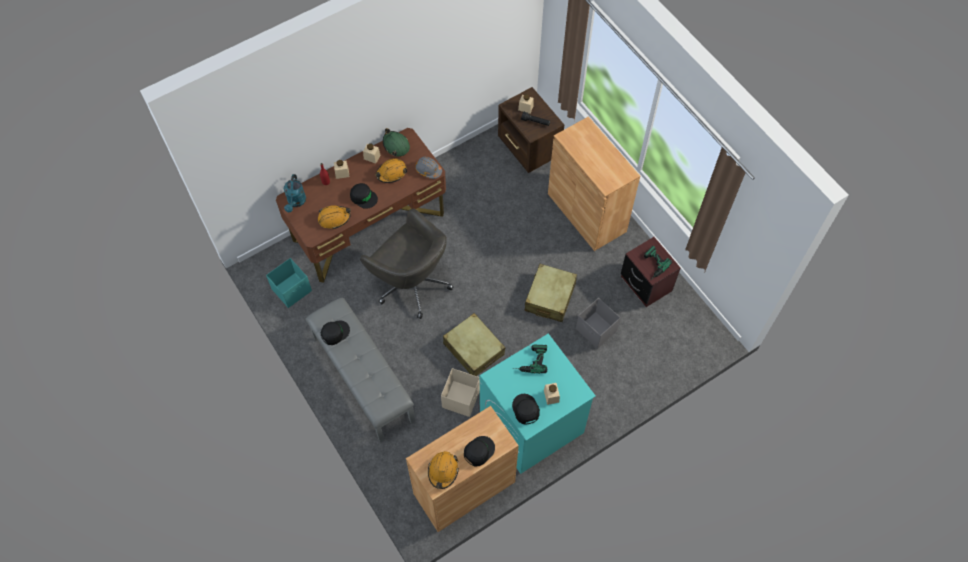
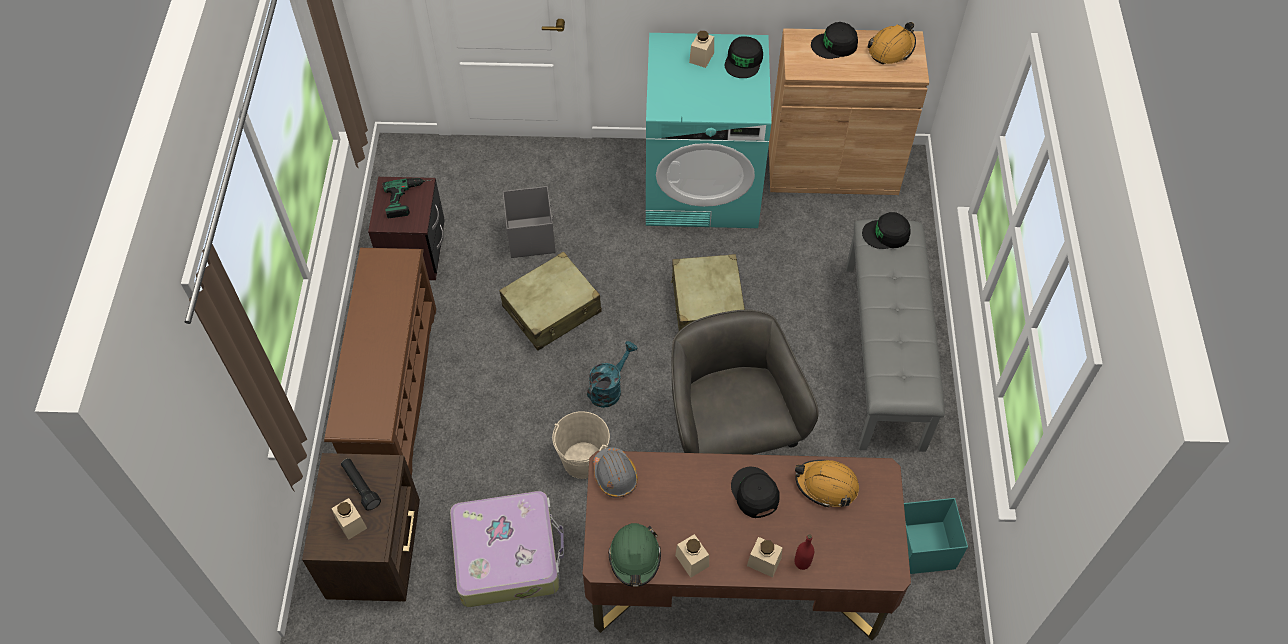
camera: 145 degrees left, 5 degrees down
turquoise watering can [284,174,306,212] -> turquoise watering can moved to [587,341,637,408]
black cap [321,321,350,345] -> black cap moved to [862,212,910,249]
orange hard hat [375,158,407,183] -> none
beige storage box [441,368,480,417] -> none
power drill [512,345,547,374] -> none
brown cabinet [548,116,640,251] -> brown shoe rack [324,247,436,477]
none -> suitcase [450,491,564,607]
none -> beige bucket [552,411,610,479]

